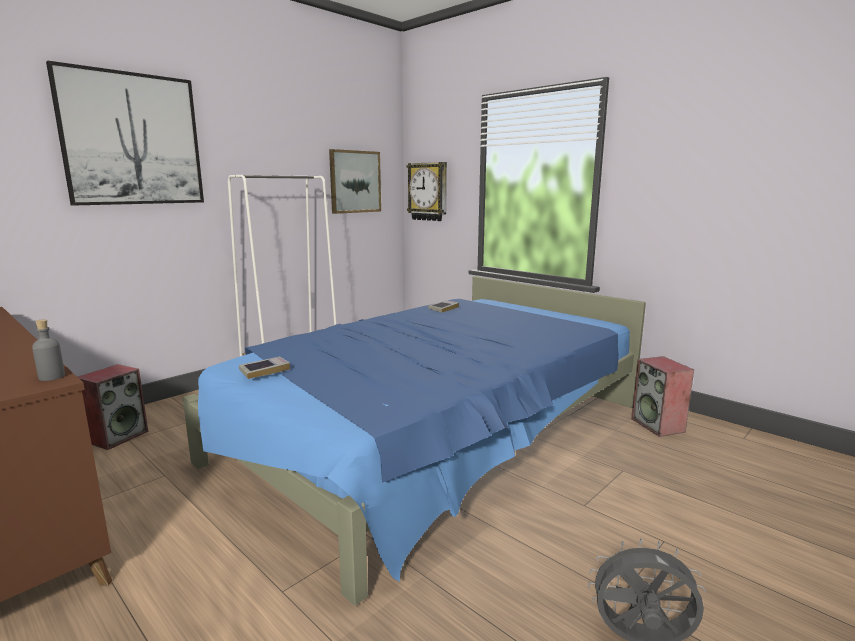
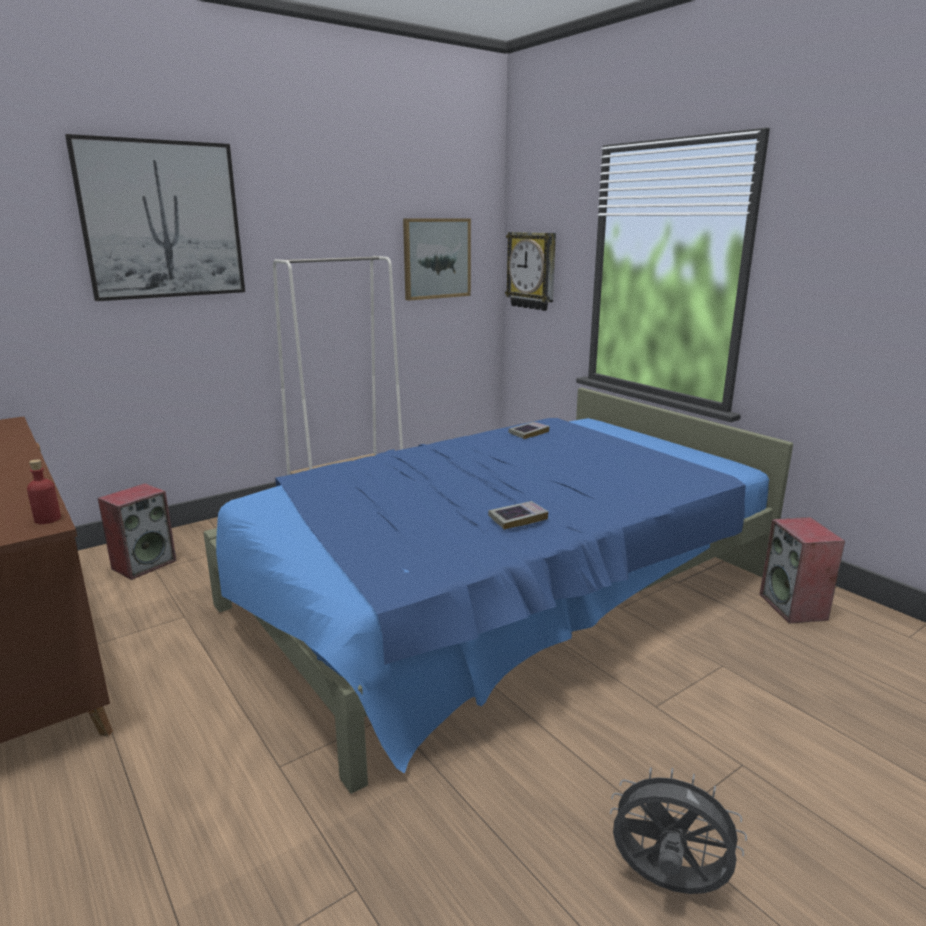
camera: 10 degrees right, 5 degrees up
grey bottle [32,319,65,381] -> red bottle [27,459,61,524]
book [239,356,290,379] -> book moved to [488,501,549,530]

